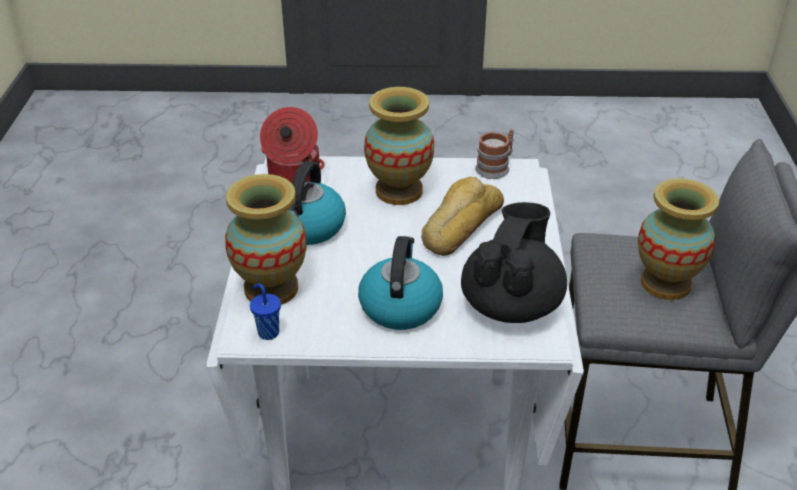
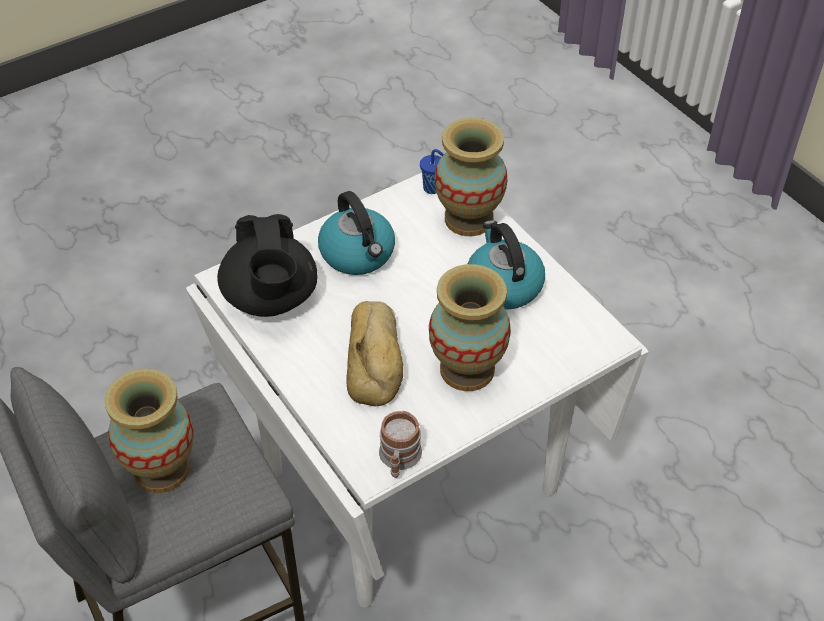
camera: 145 degrees right, 10 degrees up
cooking pot [260,107,325,184] -> none

